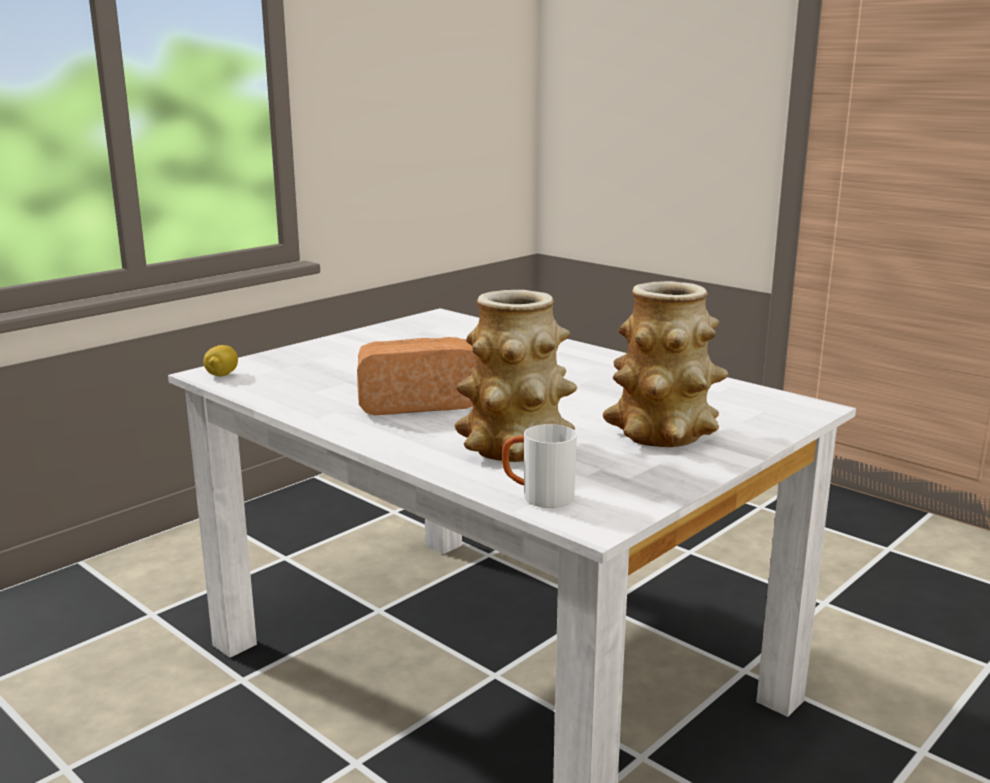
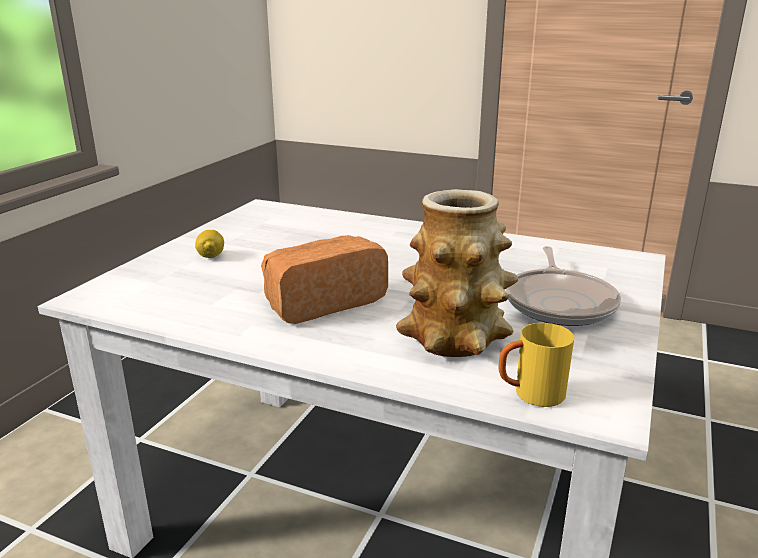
camera: 20 degrees left, 5 degrees up
lemon [203,345,238,376] -> lemon moved to [195,230,224,258]
white mug [502,424,577,508] -> yellow mug [499,323,574,407]
vase [603,281,728,447] -> frying pan [505,246,621,326]

